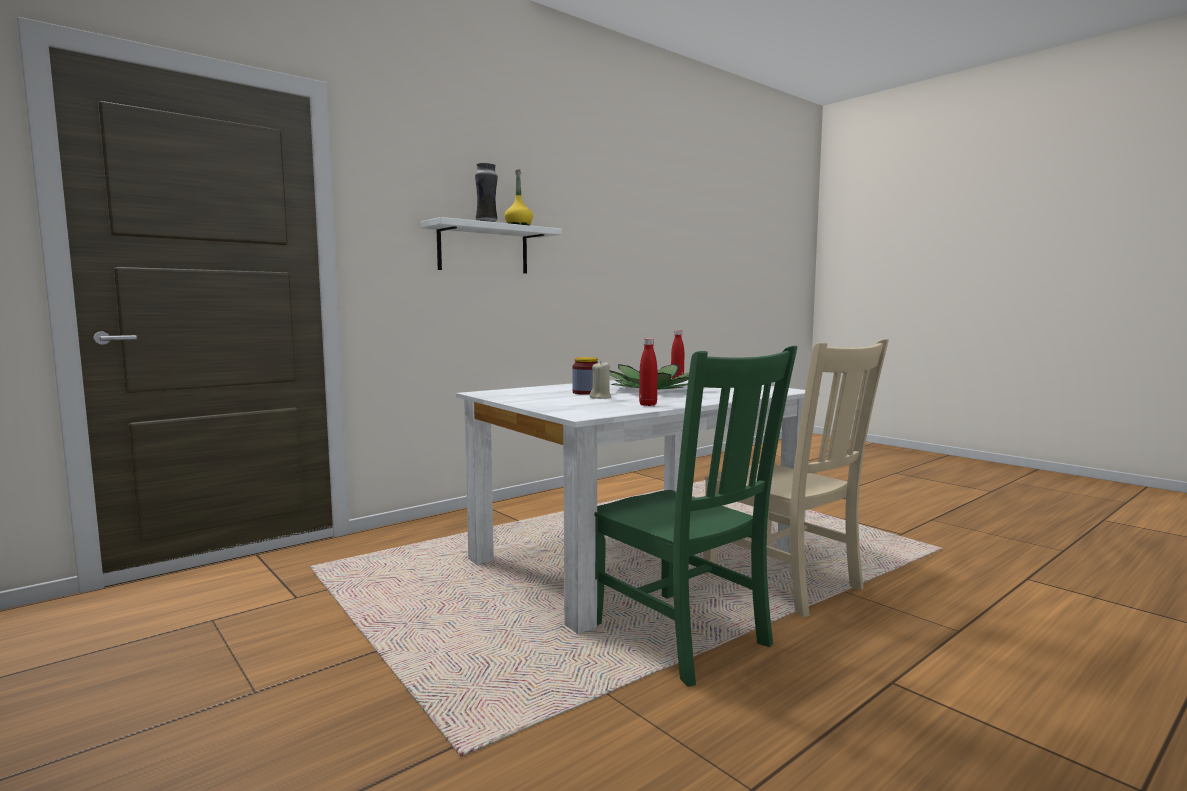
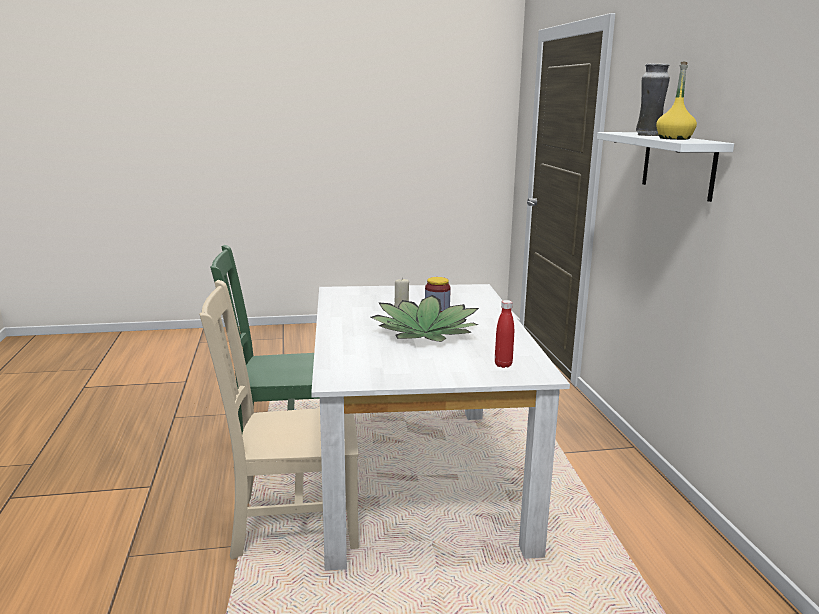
camera: 120 degrees right, 10 degrees up
red bottle [639,338,657,406] -> none

